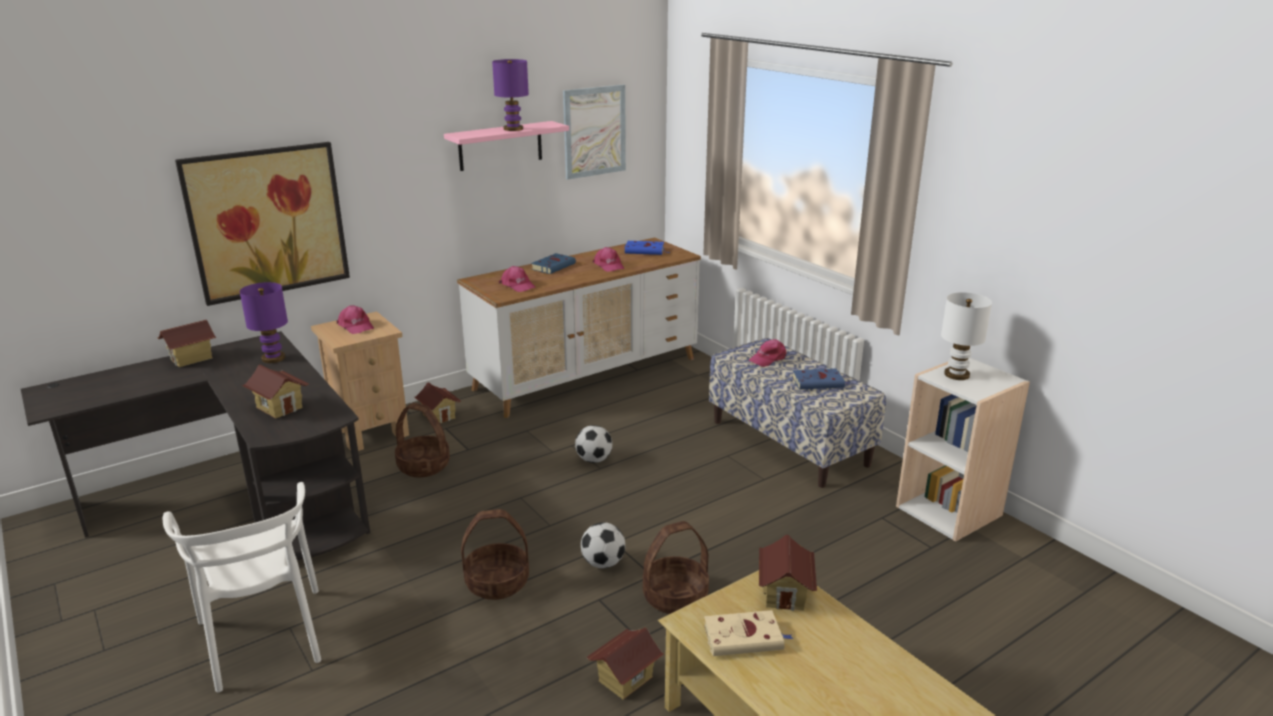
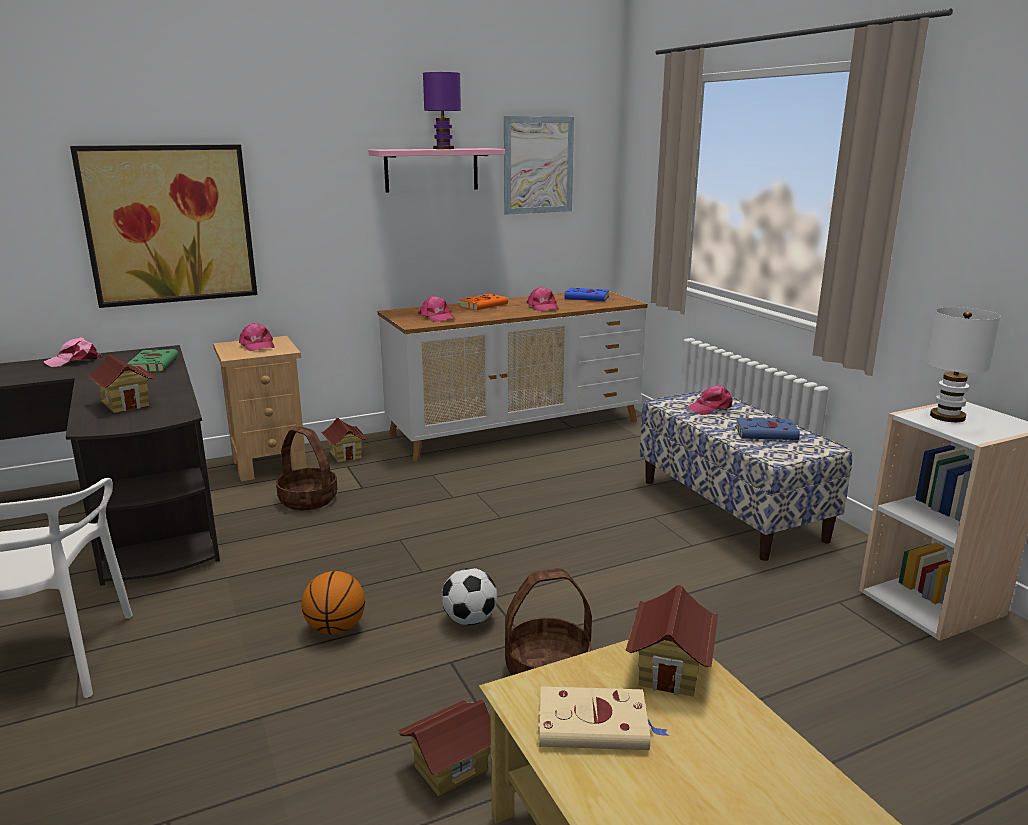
camera: 10 degrees right, 5 degrees down
toy house [158,320,217,367] -> pink cap [43,337,102,367]
purple table lamp [240,282,288,363] -> green book [127,349,178,372]
basket [461,509,529,600] -> basketball [302,571,365,635]
blue book [531,253,576,274] -> orange book [459,294,508,310]
football [575,425,612,463] -> none

